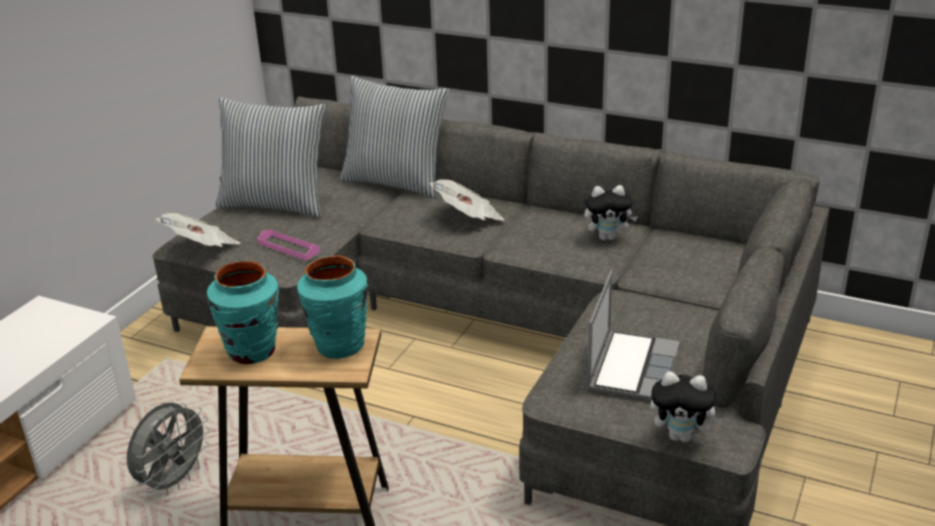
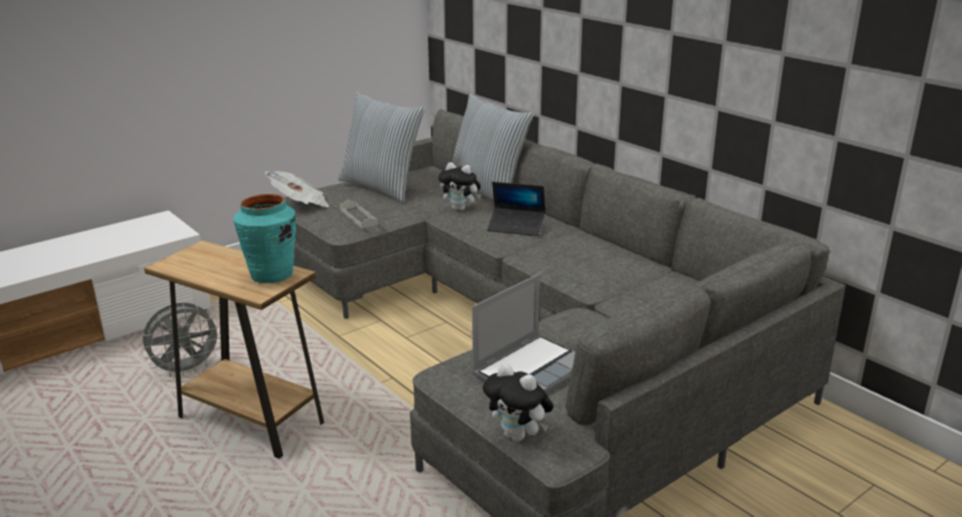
camera: 25 degrees right, 5 degrees down
turquoise vase [207,261,279,364] -> none
pink tray [257,230,321,261] -> grey tray [340,200,378,229]
newspaper [429,179,505,221] -> laptop [487,182,545,236]
plush toy [584,185,638,241] -> plush toy moved to [438,162,481,211]

